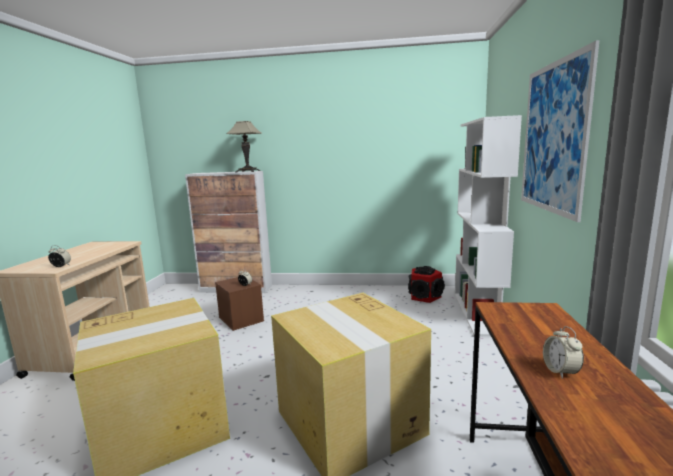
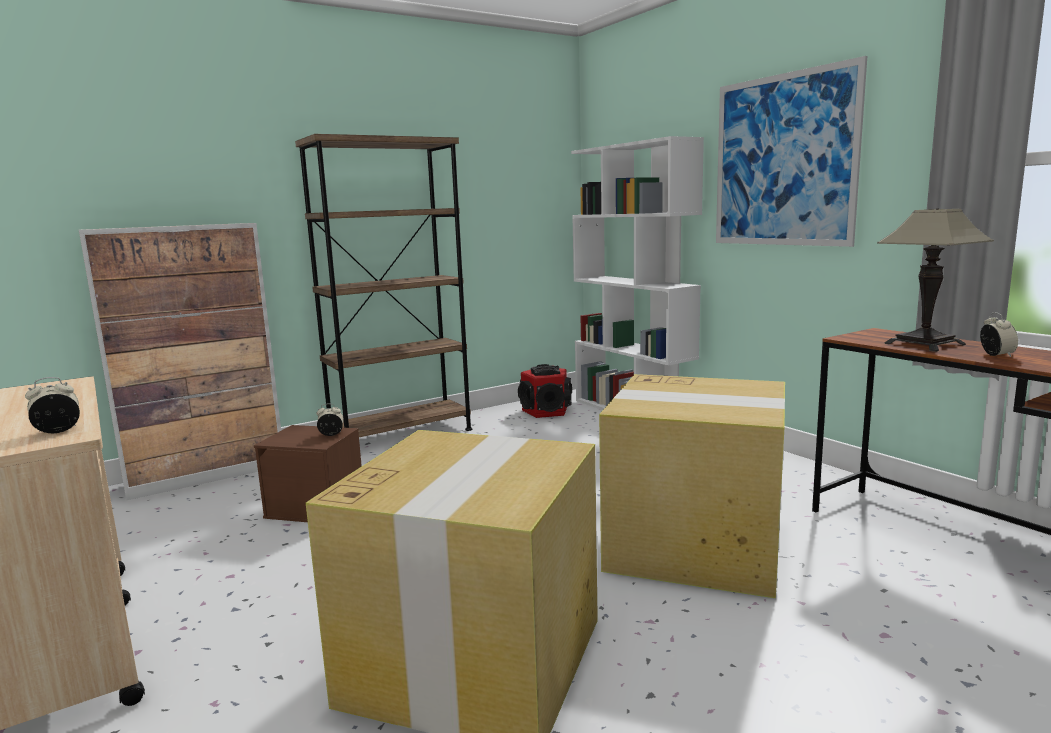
camera: 40 degrees left, 0 degrees up
table lamp [226,121,262,173] -> table lamp moved to [877,208,994,352]
alarm clock [543,326,584,379] -> alarm clock turned 135 degrees counterclockwise [980,312,1018,357]
none -> brown bookcase [295,134,473,437]

